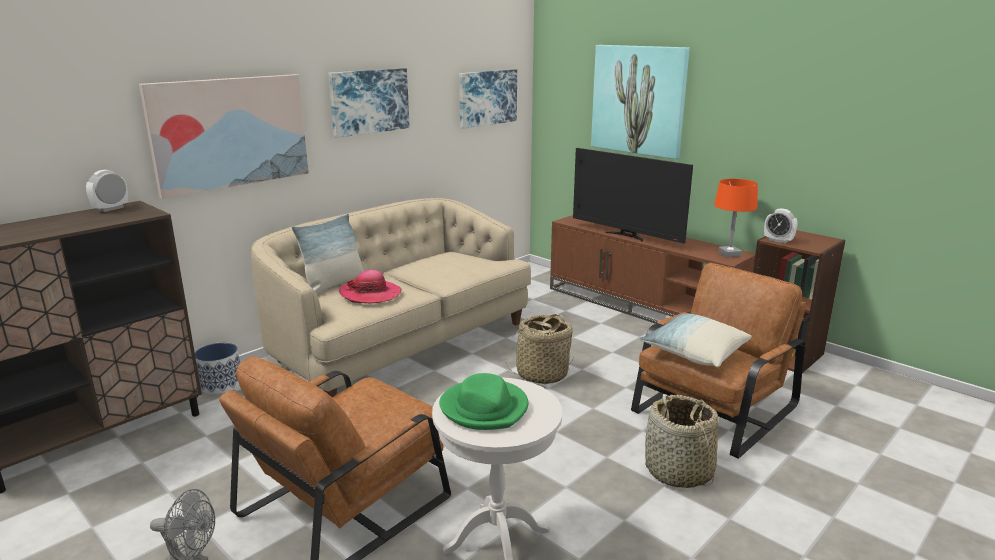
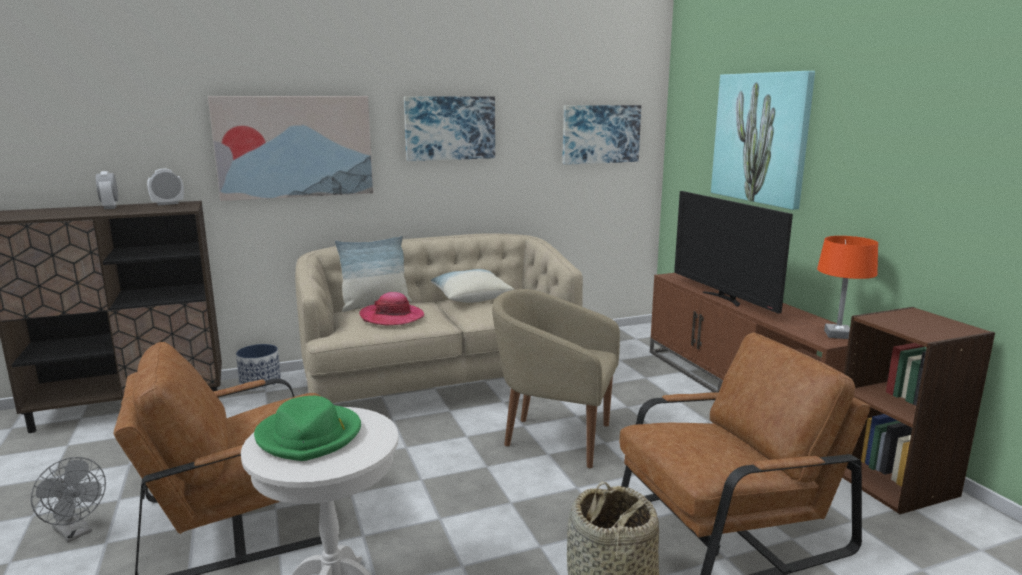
camera: 25 degrees right, 5 degrees down
basket [506,314,573,384] -> beige armchair [492,289,620,468]
pillow [640,314,752,367] -> pillow moved to [431,269,514,303]
alarm clock [764,208,797,243] -> alarm clock moved to [96,171,118,209]

